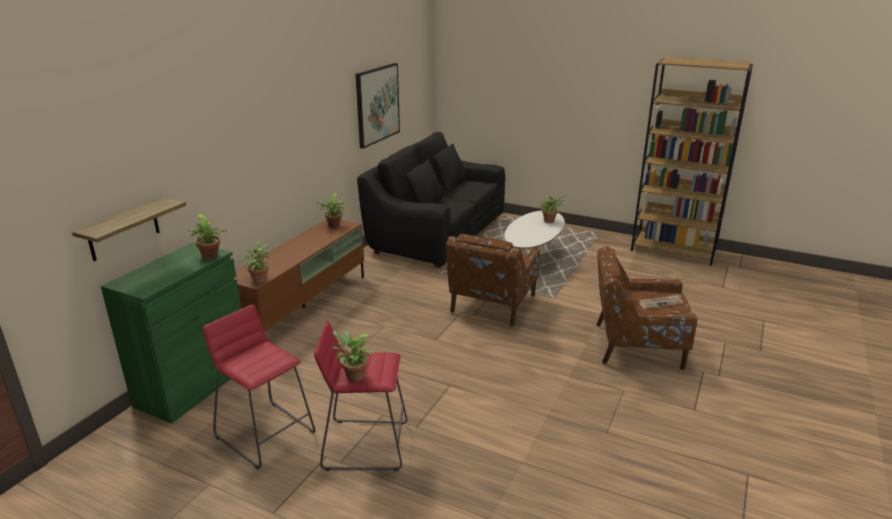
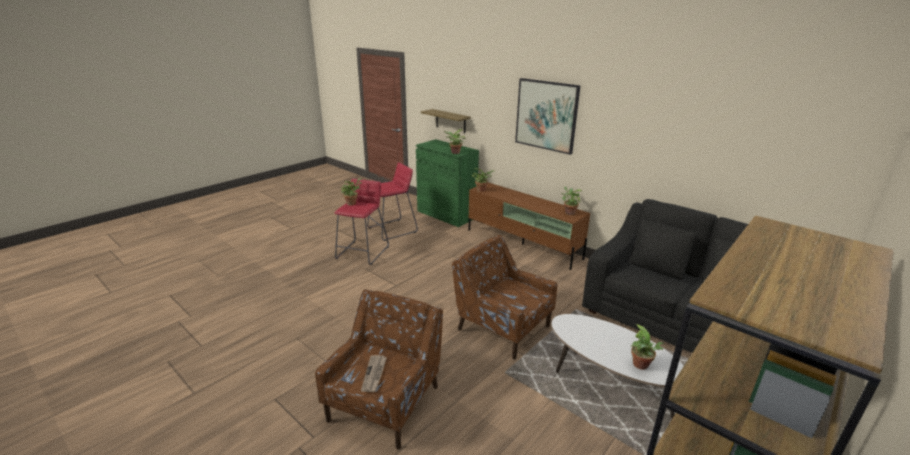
camera: 105 degrees right, 0 degrees up
picture [356,63,400,149] -> picture moved to [515,78,580,155]

